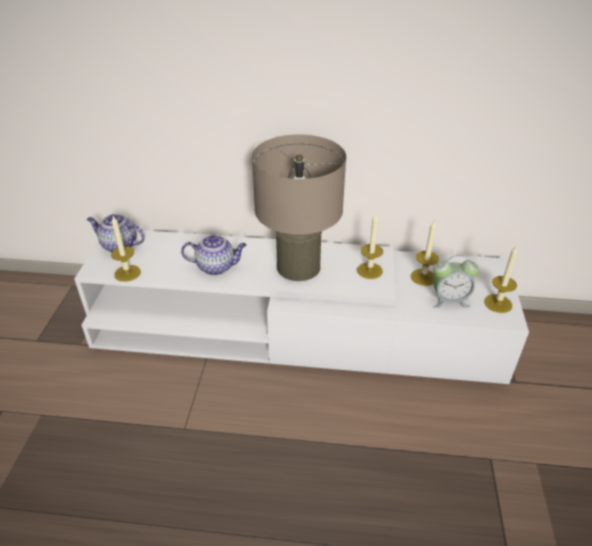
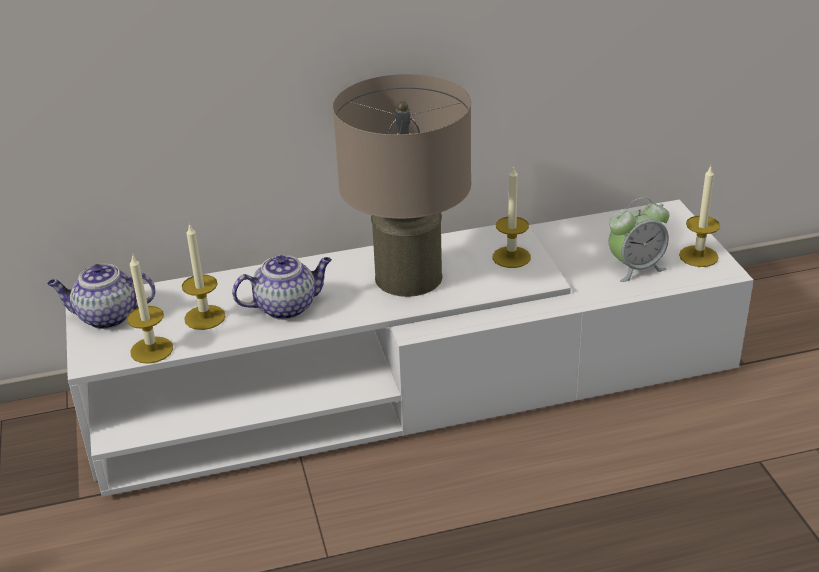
camera: 20 degrees left, 5 degrees down
candle [411,220,439,286] -> candle moved to [182,223,226,330]

